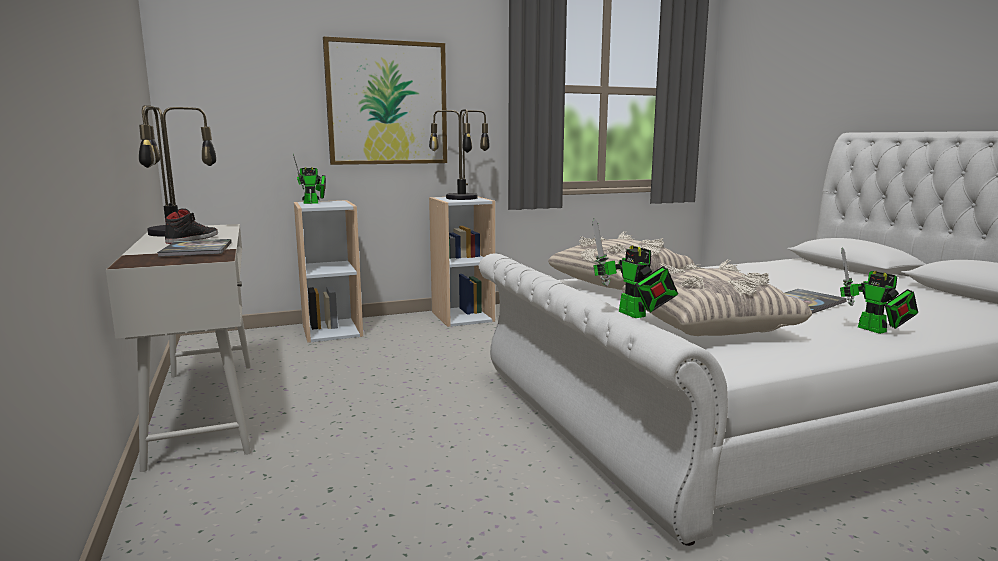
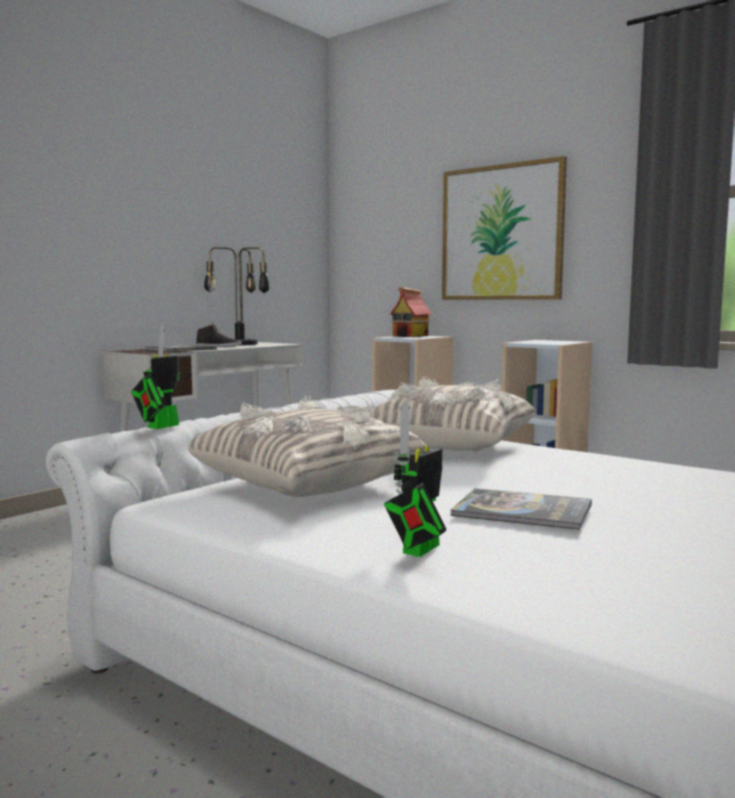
camera: 60 degrees right, 5 degrees down
toy robot [293,154,326,204] -> toy house [390,287,432,337]
table lamp [429,109,490,200] -> none

